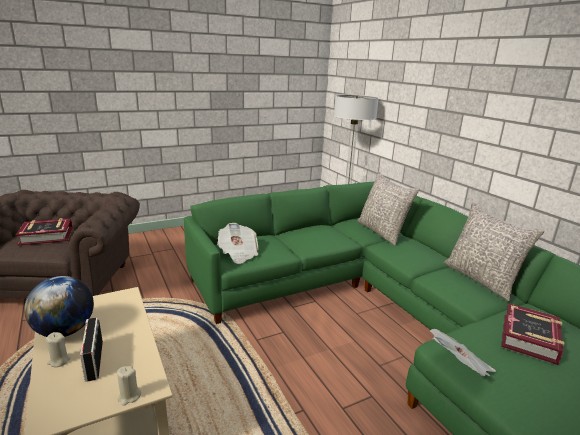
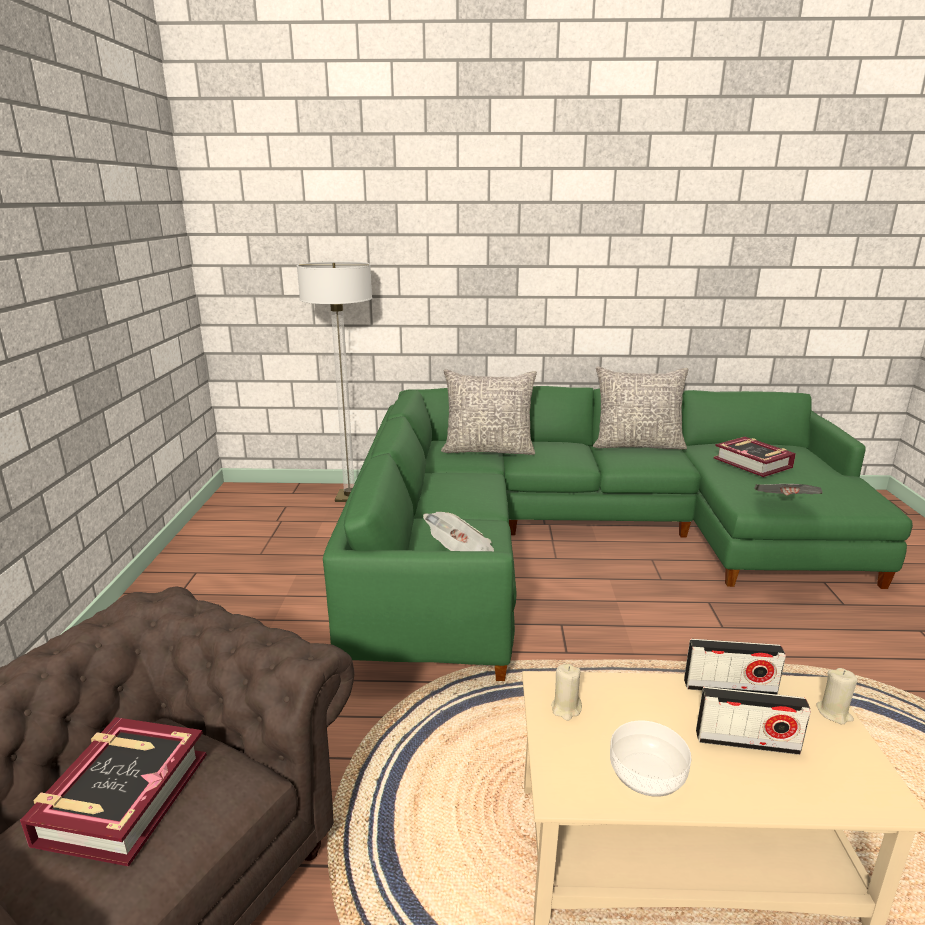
camera: 60 degrees left, 0 degrees up
globe [24,276,94,337] -> bowl [610,720,692,797]
beige candle [46,332,71,367] -> beige candle moved to [551,664,582,721]
none -> radio [684,639,786,695]

